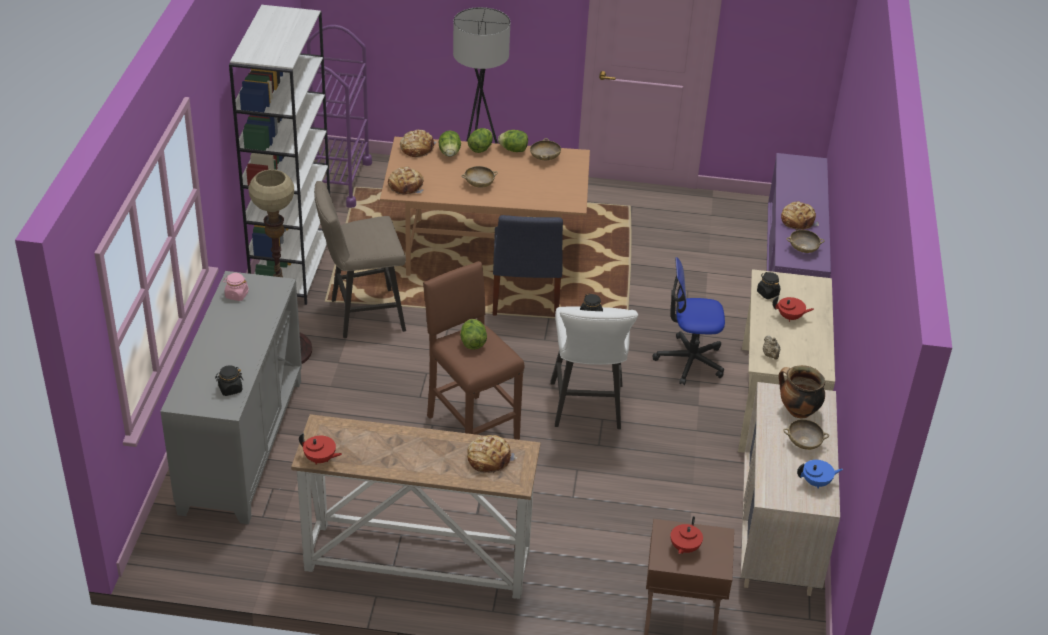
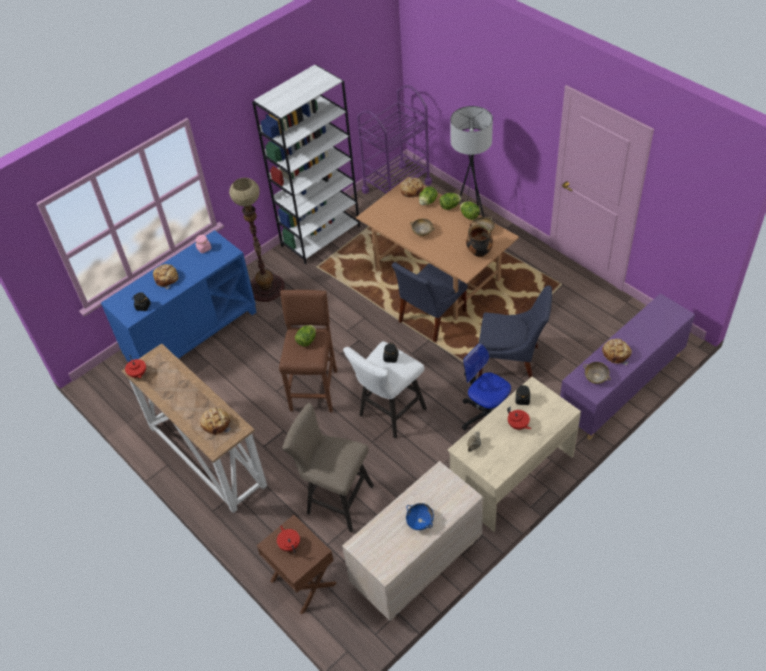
camera: 45 degrees right, 10 degrees up
grey cabinet [160,271,302,524] -> blue cabinet [101,230,256,363]
beige stool [314,181,406,338] -> beige stool moved to [282,403,374,532]
bread [388,166,424,195] -> bread moved to [153,264,179,289]
red teapot [670,516,703,554] -> red teapot turned 90 degrees clockwise [277,525,300,553]
cooking pot [779,365,825,418] -> cooking pot moved to [466,222,493,257]
beige bowl [783,419,829,450] -> blue bowl [406,503,434,530]
blue teapot [797,460,843,489] -> none
none -> blue chair [479,285,552,379]

